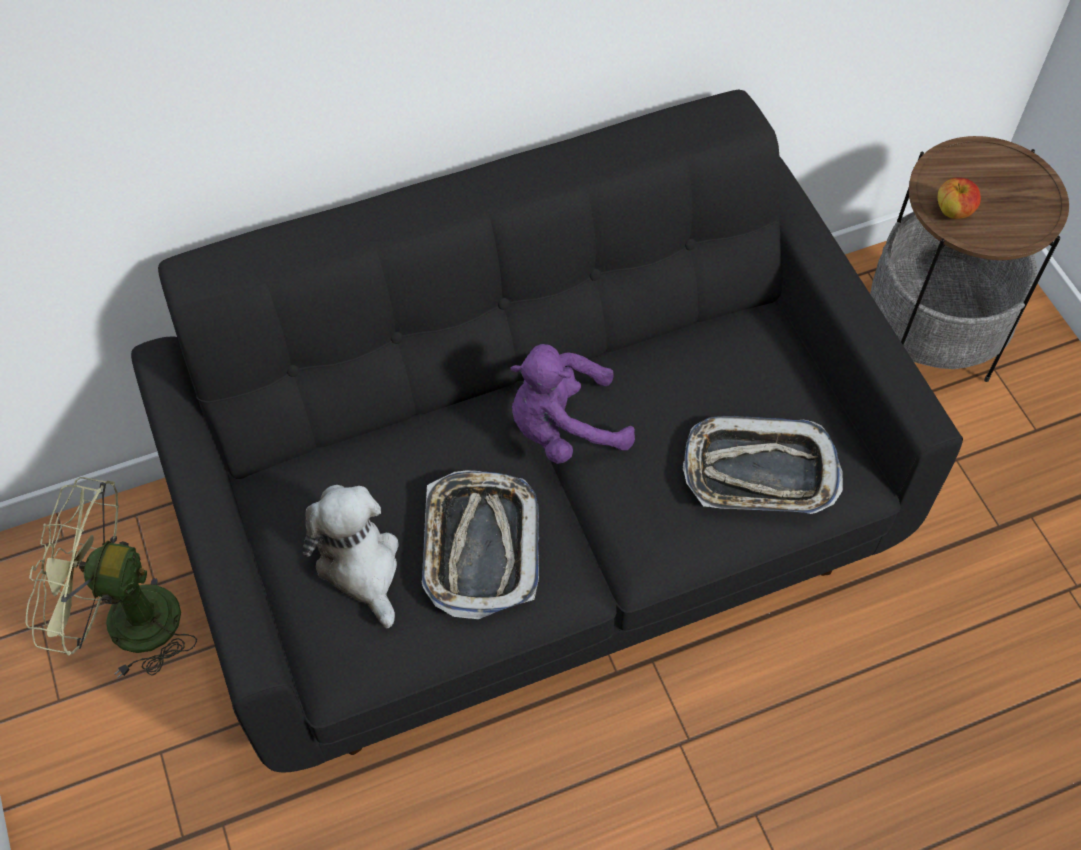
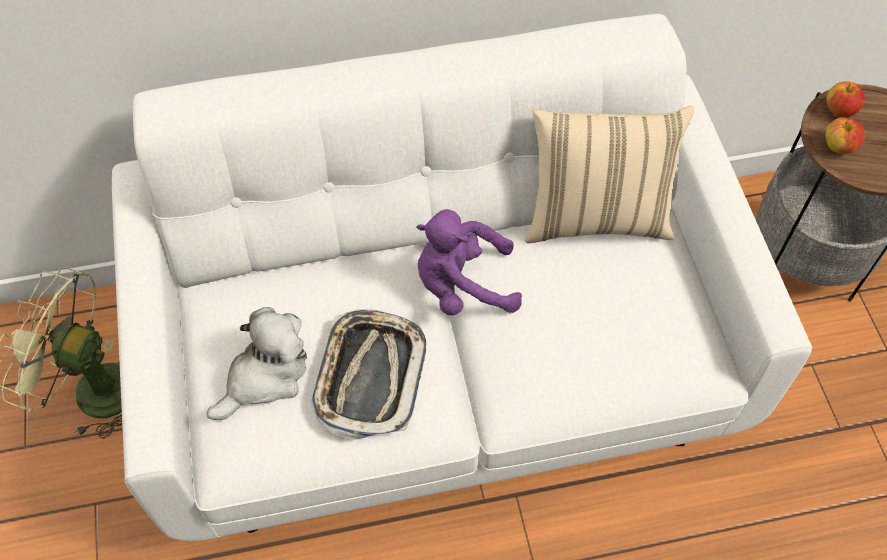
camera: 10 degrees right, 0 degrees up
black sofa [131,90,963,773] -> white sofa [112,14,813,541]
plush toy [303,485,399,628] -> plush toy turned 60 degrees clockwise [207,307,307,420]
tray [683,416,843,514] -> none
none -> beige pillow [525,106,694,243]
none -> apple [826,81,865,118]

